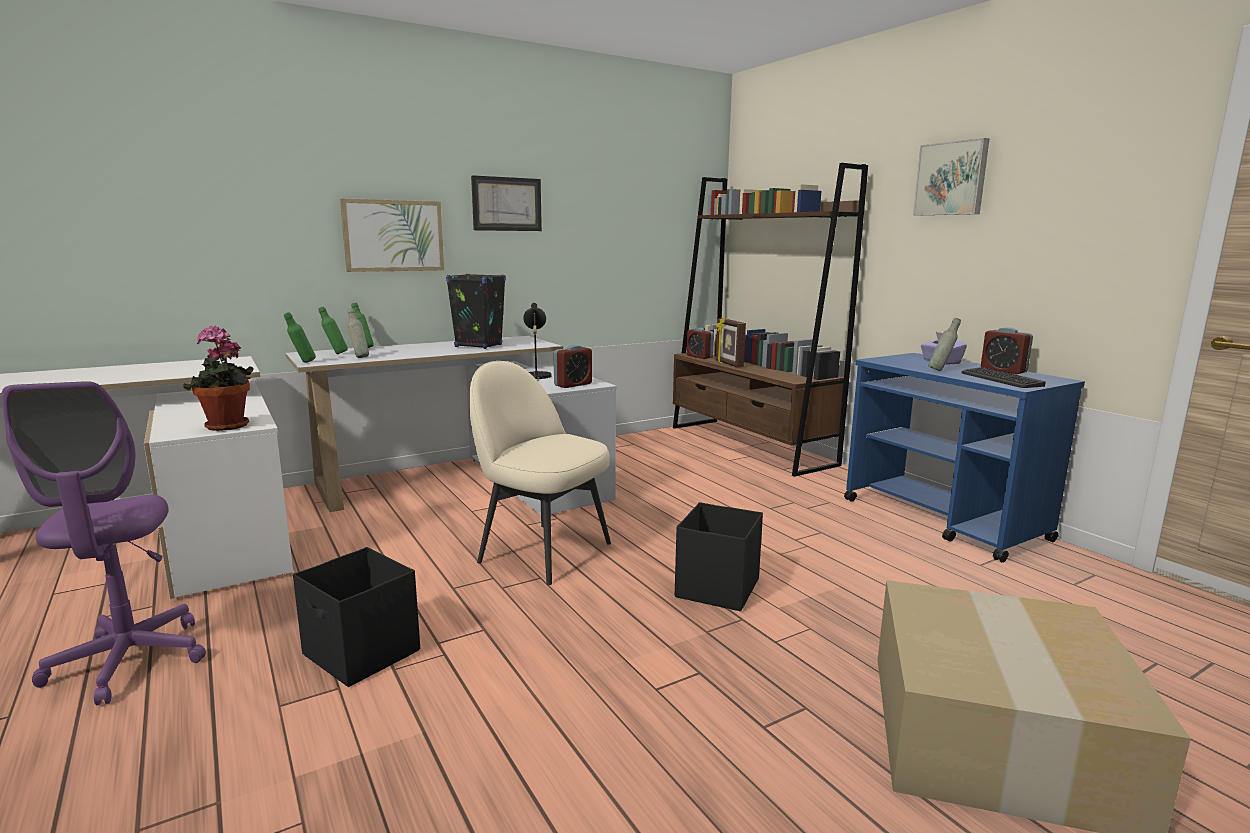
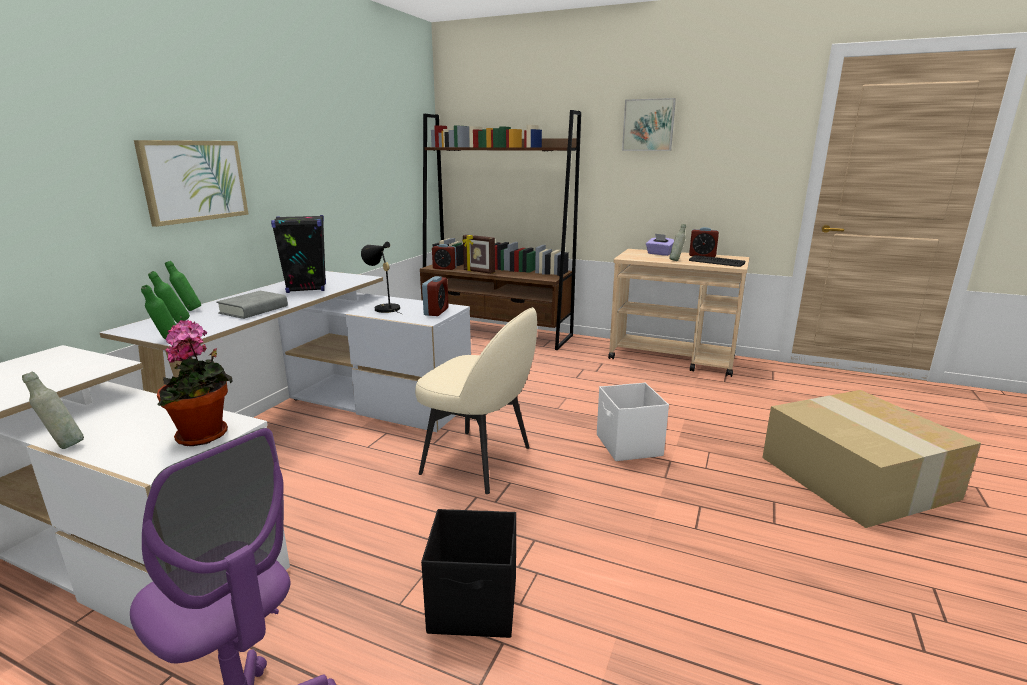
camera: 35 degrees left, 5 degrees up
grey bottle [348,308,369,358] -> grey bottle moved to [22,371,84,449]
beige chair [469,361,611,585] -> beige chair turned 150 degrees counterclockwise [415,307,537,494]
picture [471,175,542,231] -> none
black storage box [675,502,763,611] -> white storage box [597,383,669,461]
blue cart [844,353,1085,563] -> beige cart [608,249,750,377]
none -> grey book [216,291,288,319]

